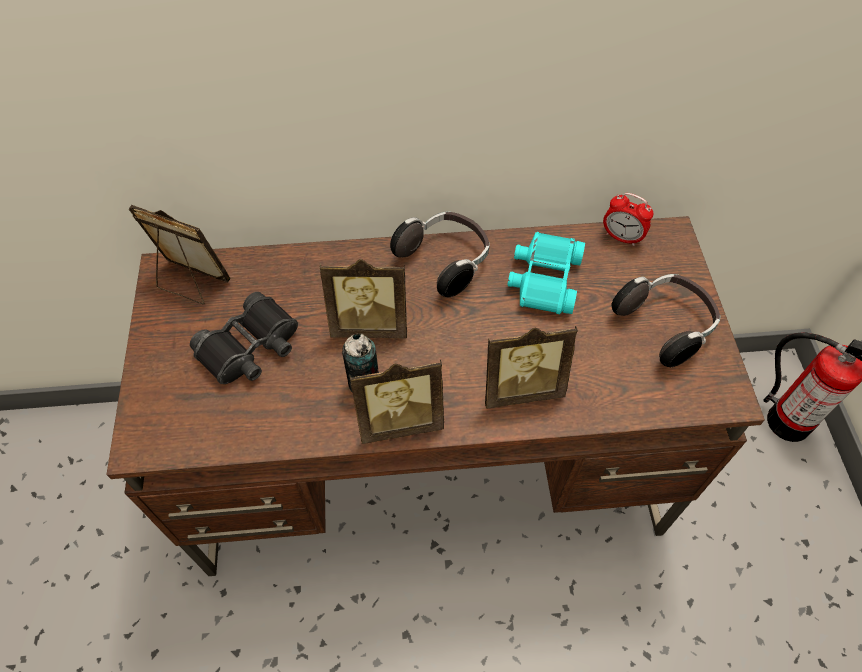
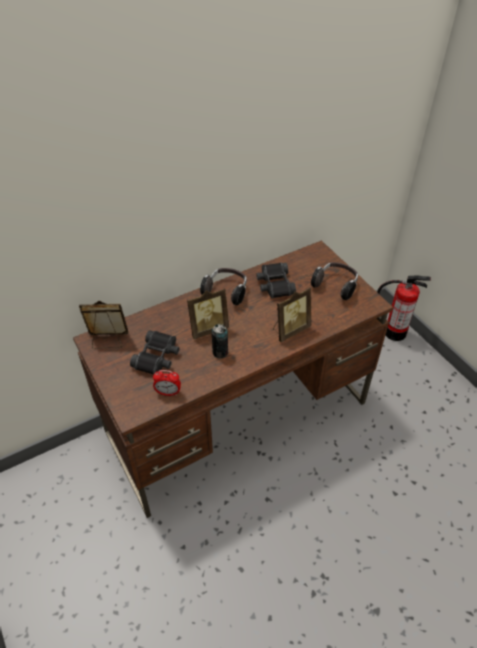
camera: 25 degrees left, 10 degrees down
picture frame [350,360,444,444] -> none
turquoise binoculars [507,232,585,314] -> black binoculars [256,262,296,298]
alarm clock [603,193,653,246] -> alarm clock moved to [153,370,181,396]

